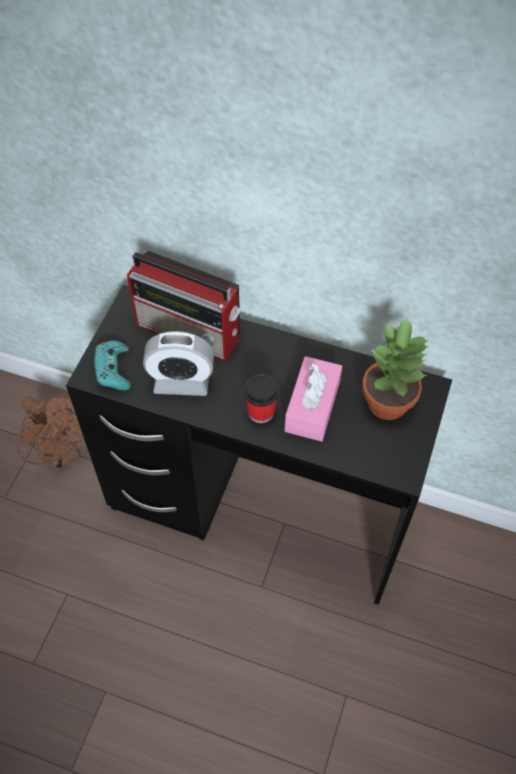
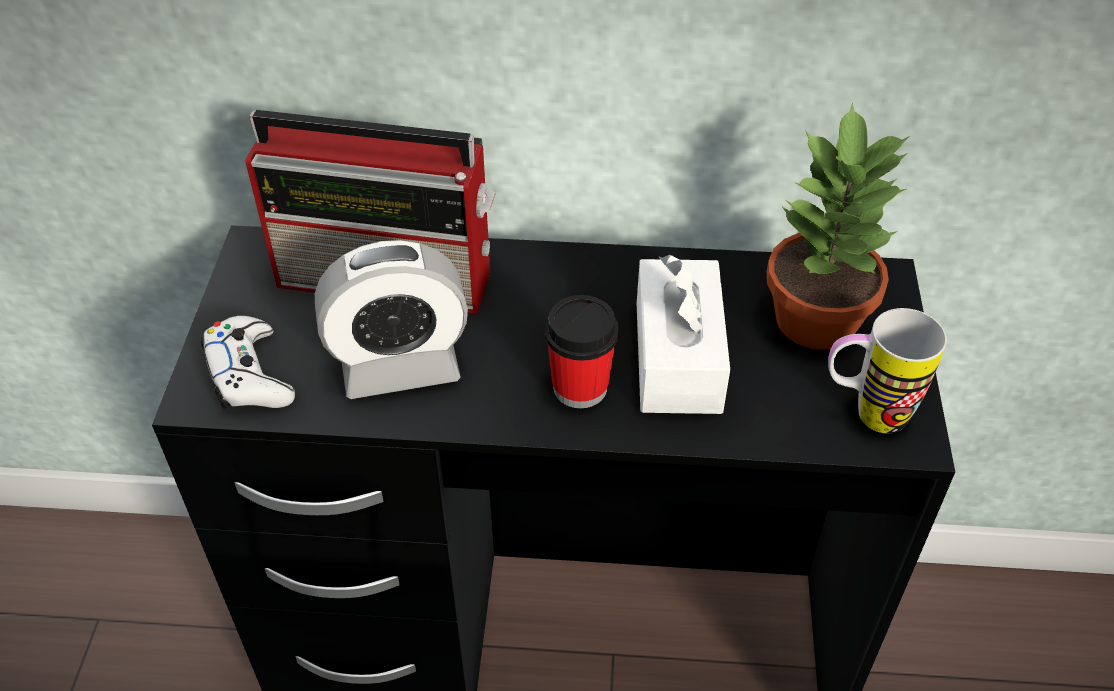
camera: 15 degrees left, 10 degrees down
brown fan [17,394,84,471] -> none
turquoise game controller [94,341,131,390] -> white game controller [201,316,295,409]
pink tissue box [285,356,342,442] -> white tissue box [637,255,730,414]
none -> mug [828,308,947,433]

